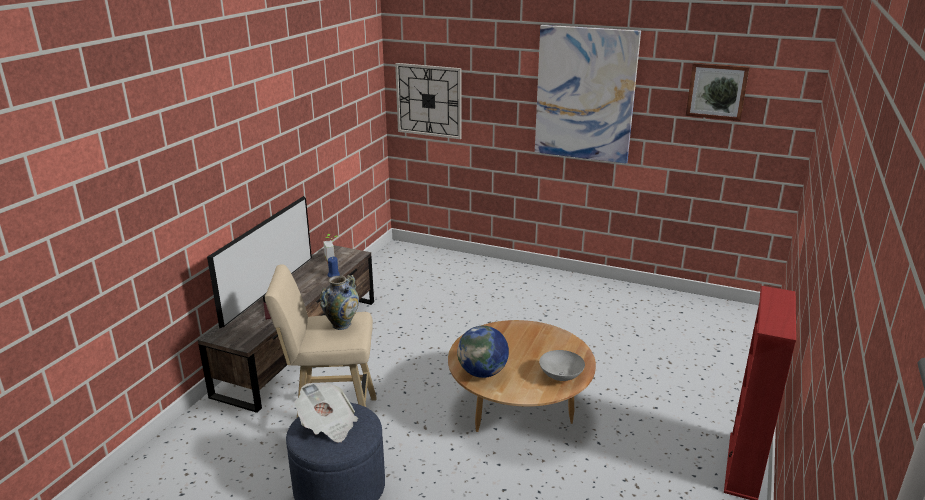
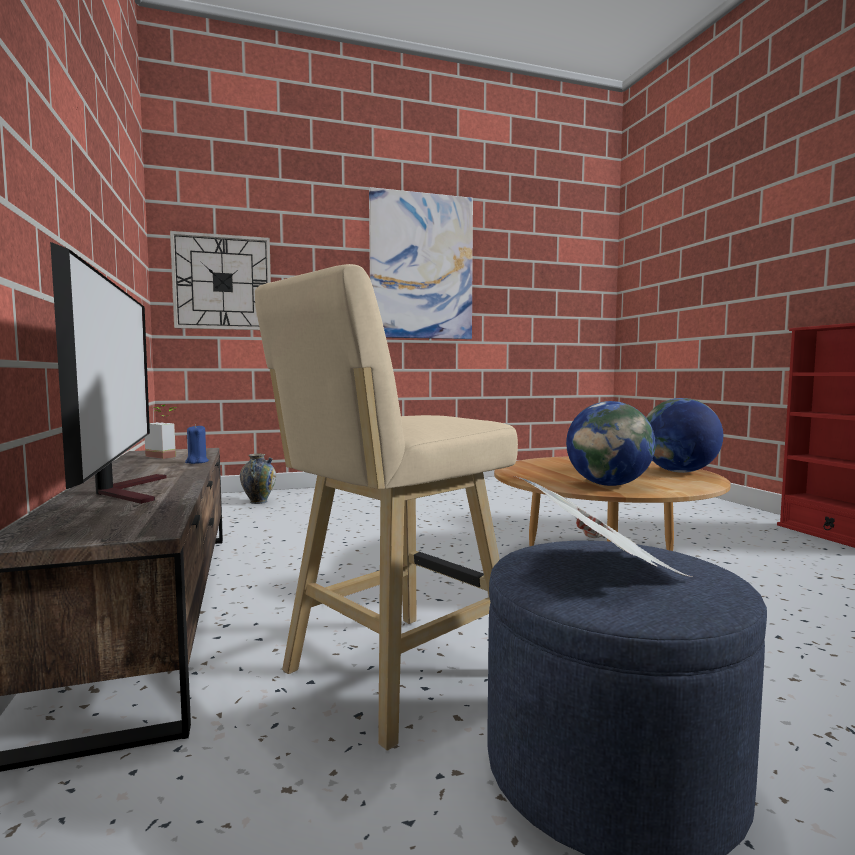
camera: 40 degrees left, 20 degrees down
vase [320,275,359,330] -> vase moved to [240,454,276,504]
grey bowl [539,350,585,381] -> globe [646,398,723,473]
picture [686,62,750,121] -> none

